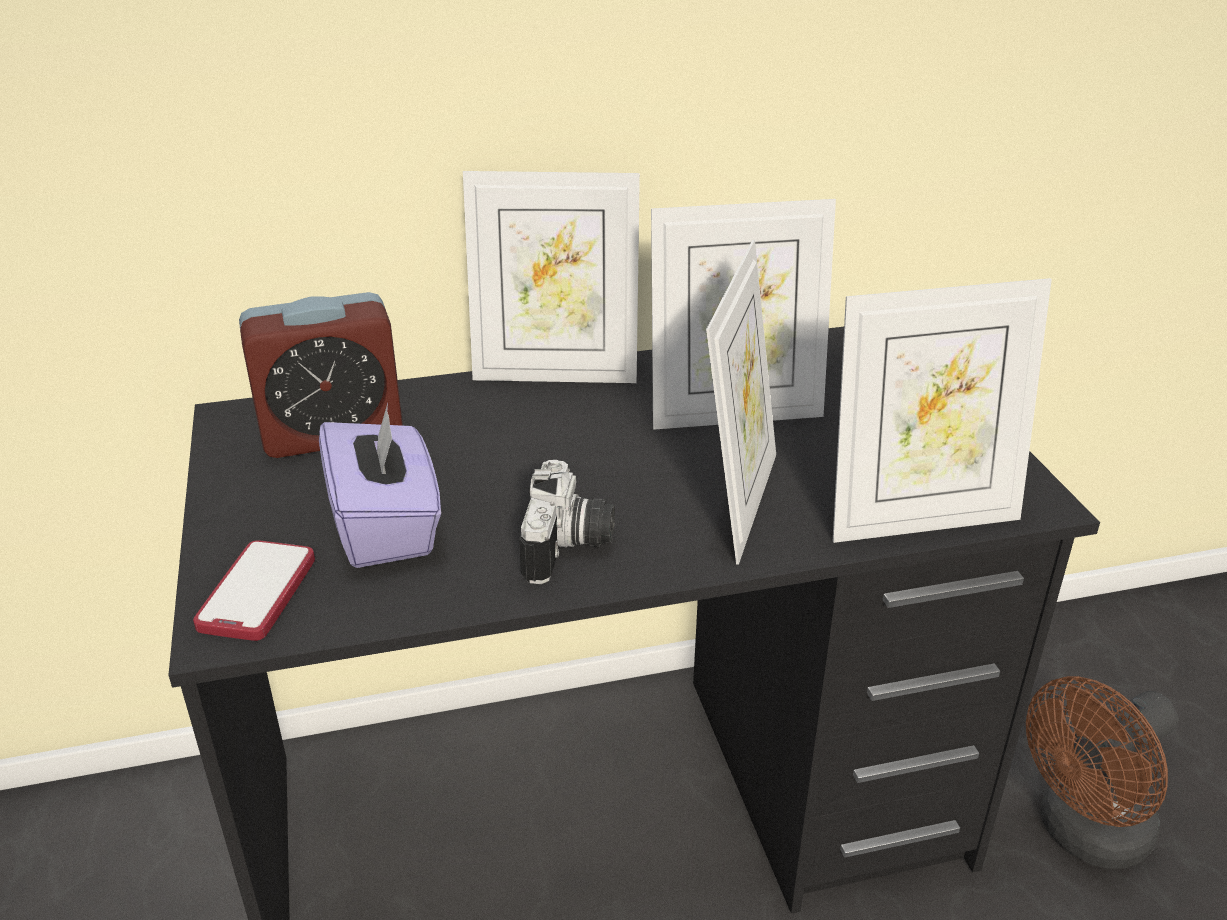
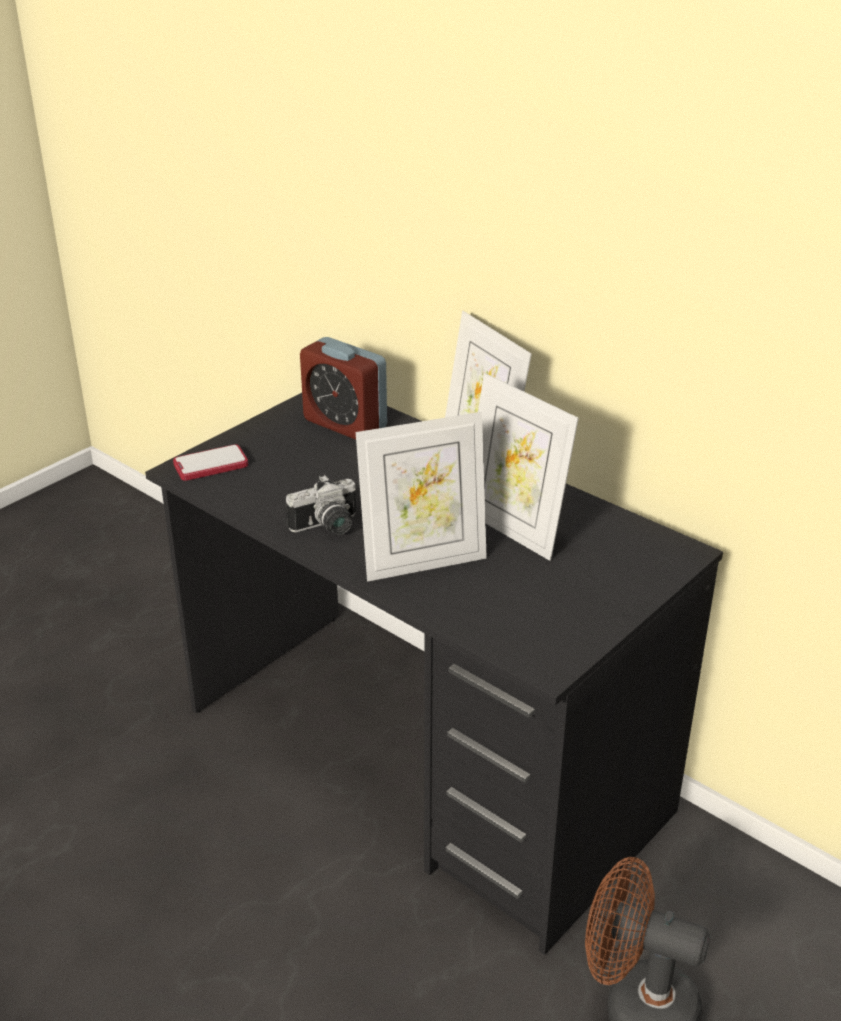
camera: 55 degrees right, 0 degrees up
purple tissue box [319,403,441,568] -> none
picture frame [833,278,1052,543] -> none

